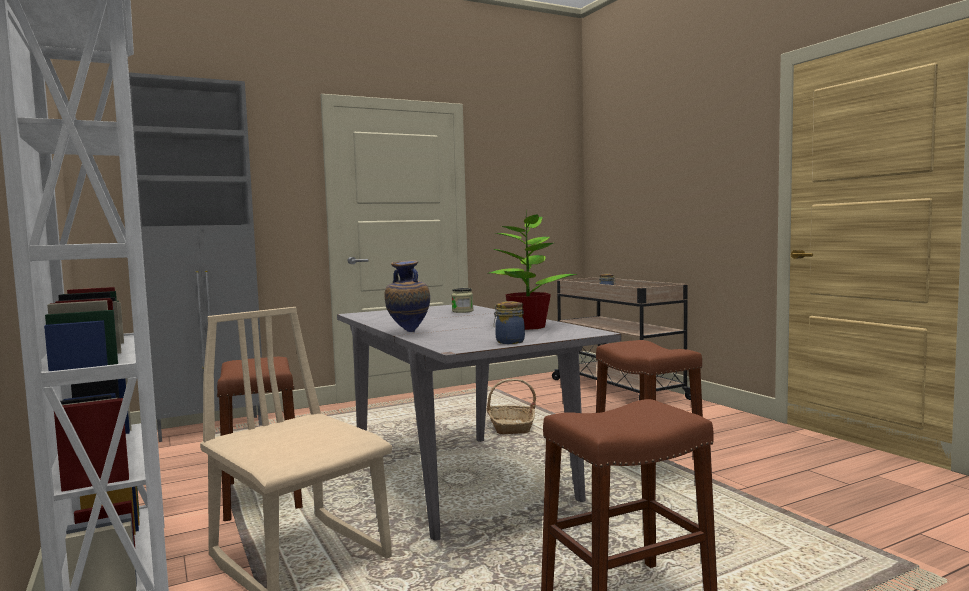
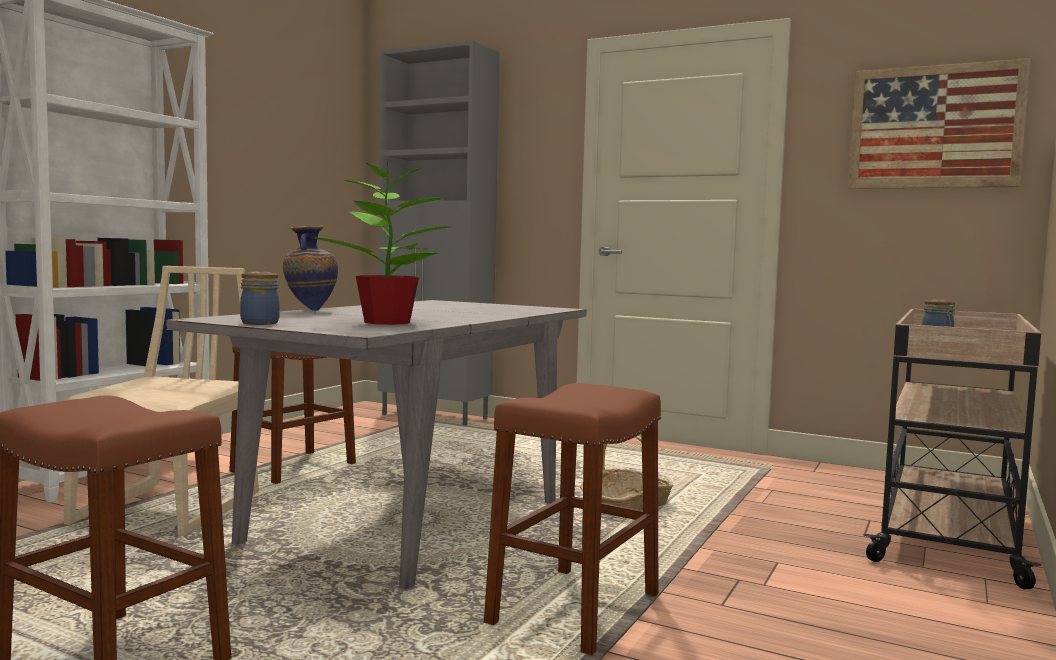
camera: 55 degrees right, 0 degrees up
jar [451,288,474,313] -> none
none -> picture [848,58,1030,189]

